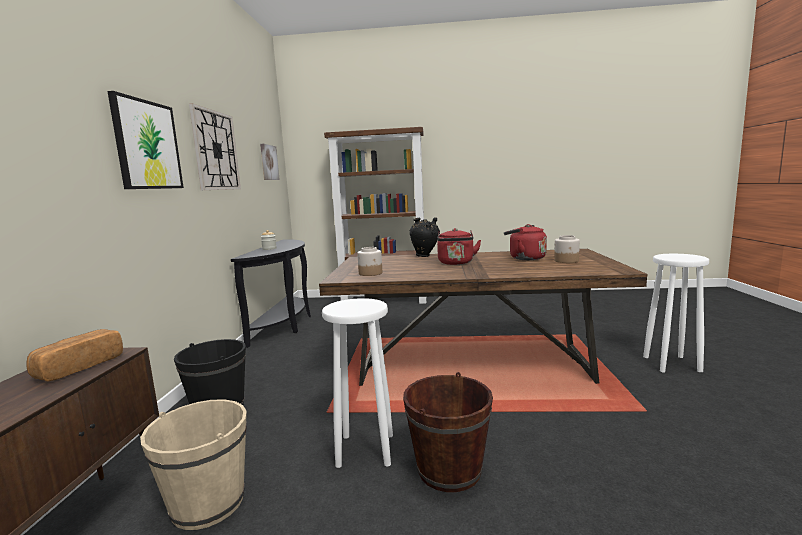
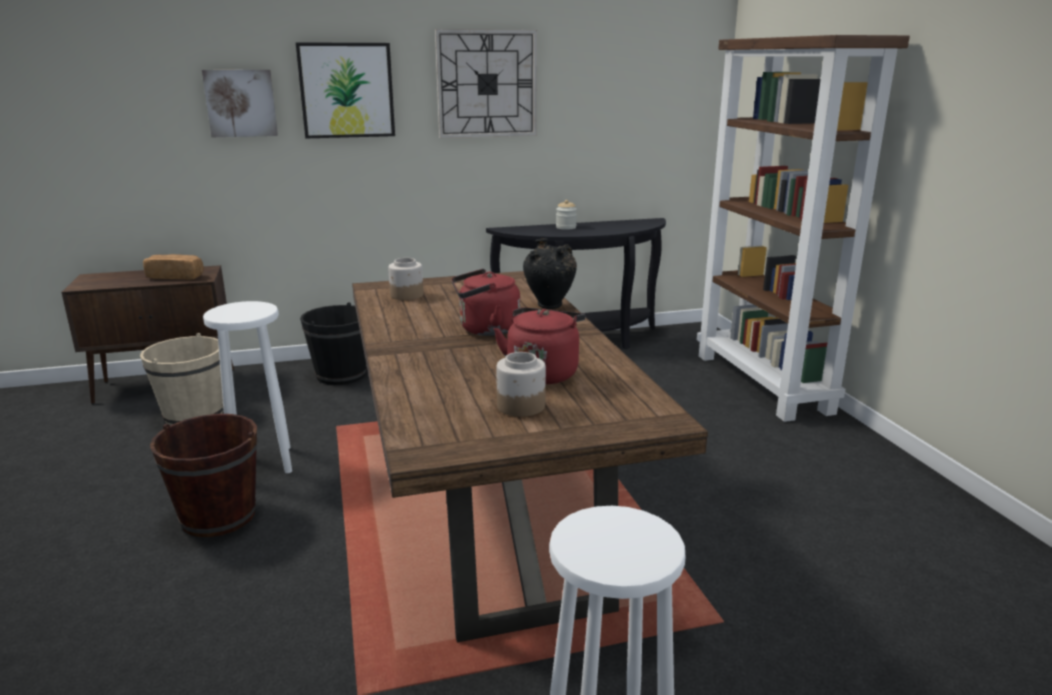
camera: 70 degrees right, 10 degrees up
picture [260,144,280,180] -> picture moved to [202,70,278,137]

